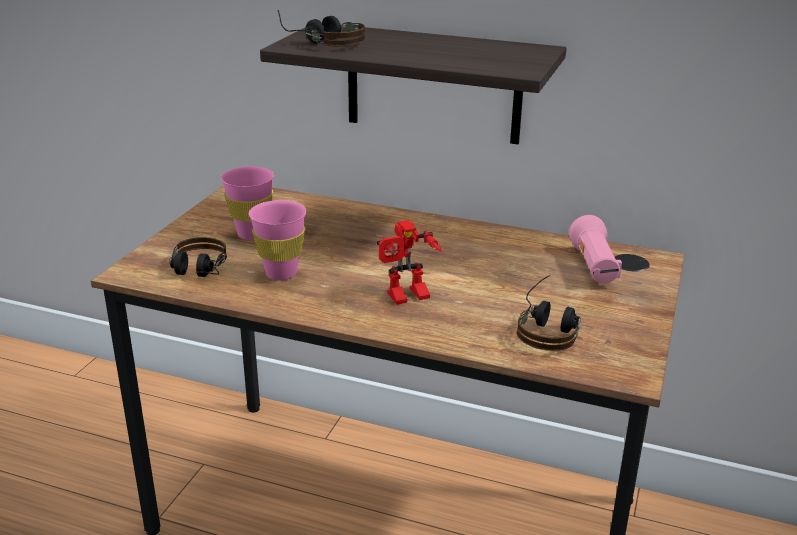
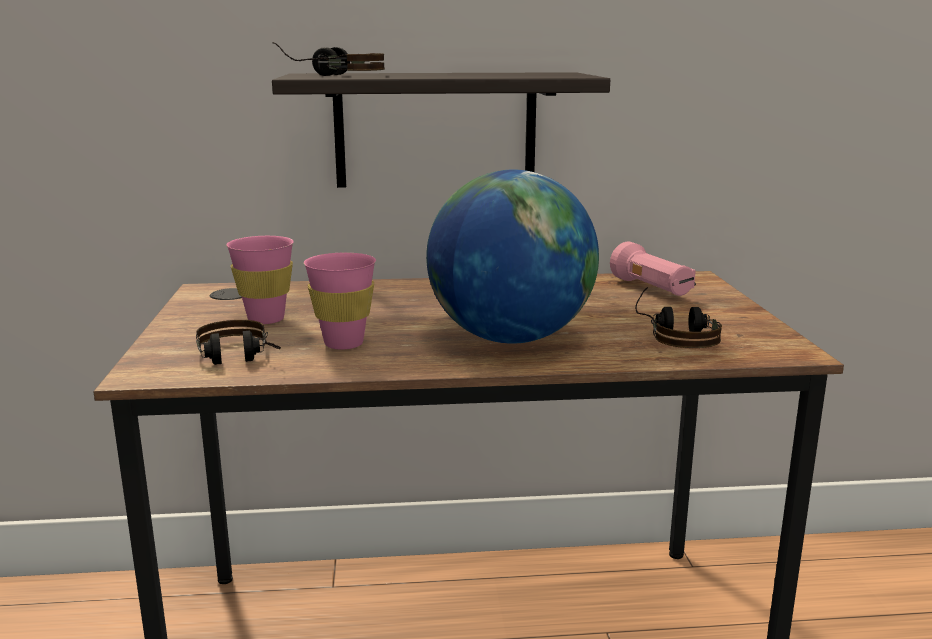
camera: 25 degrees left, 10 degrees down
toy robot [377,220,442,305] -> globe [426,170,599,344]

